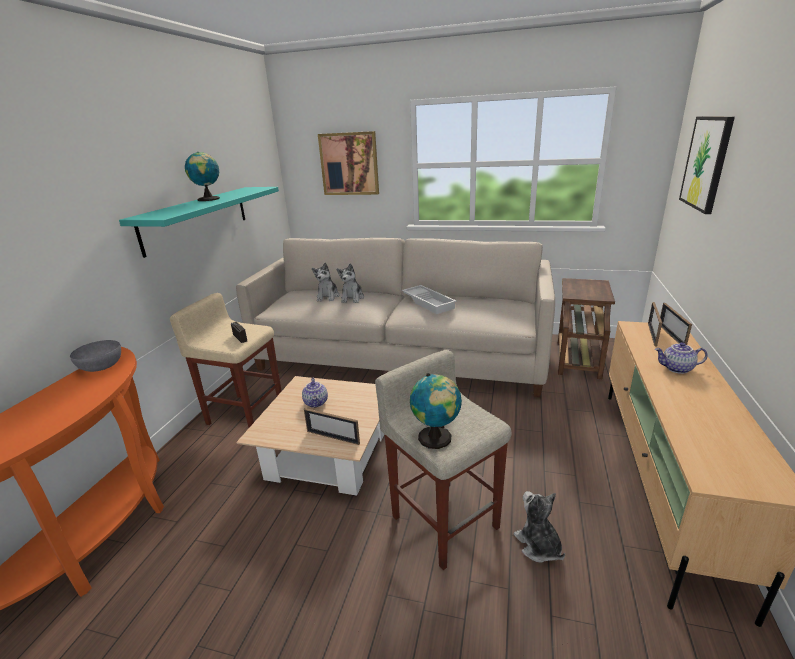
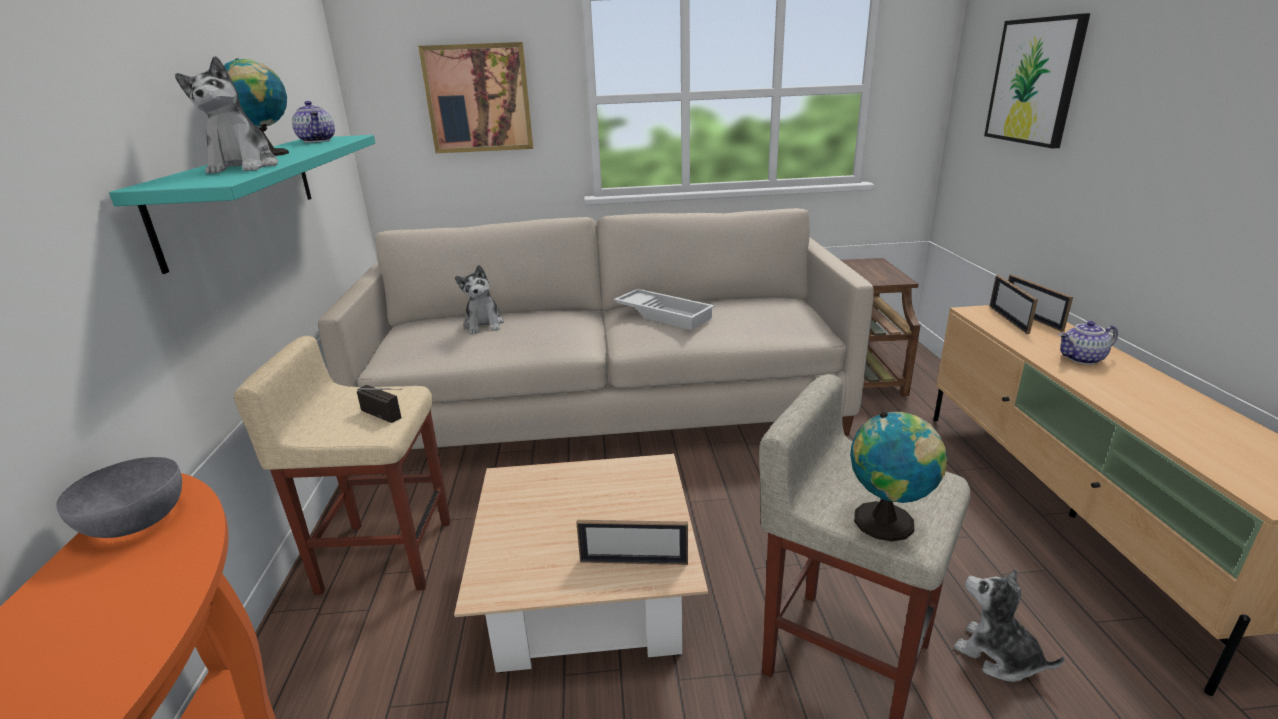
camera: 20 degrees left, 0 degrees up
teapot [302,378,328,408] -> teapot moved to [292,101,335,143]
plush toy [337,263,364,303] -> plush toy moved to [175,56,278,174]

